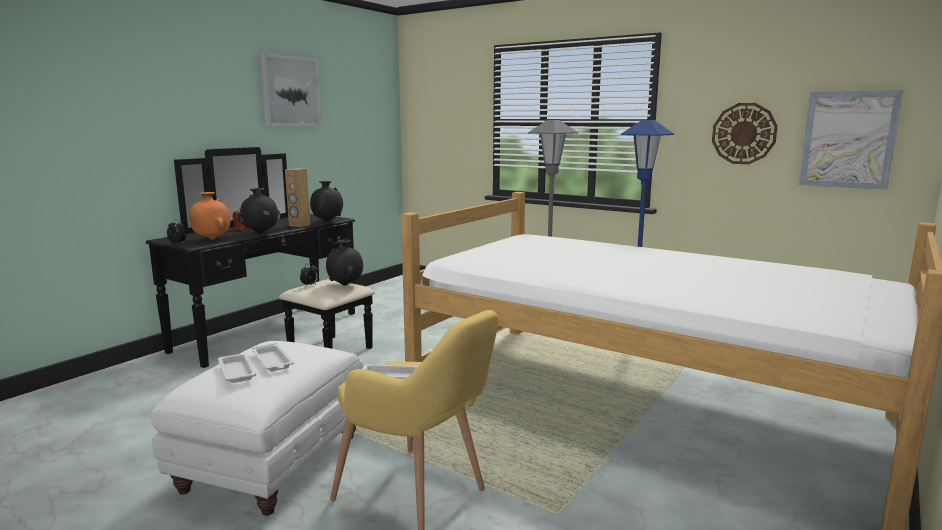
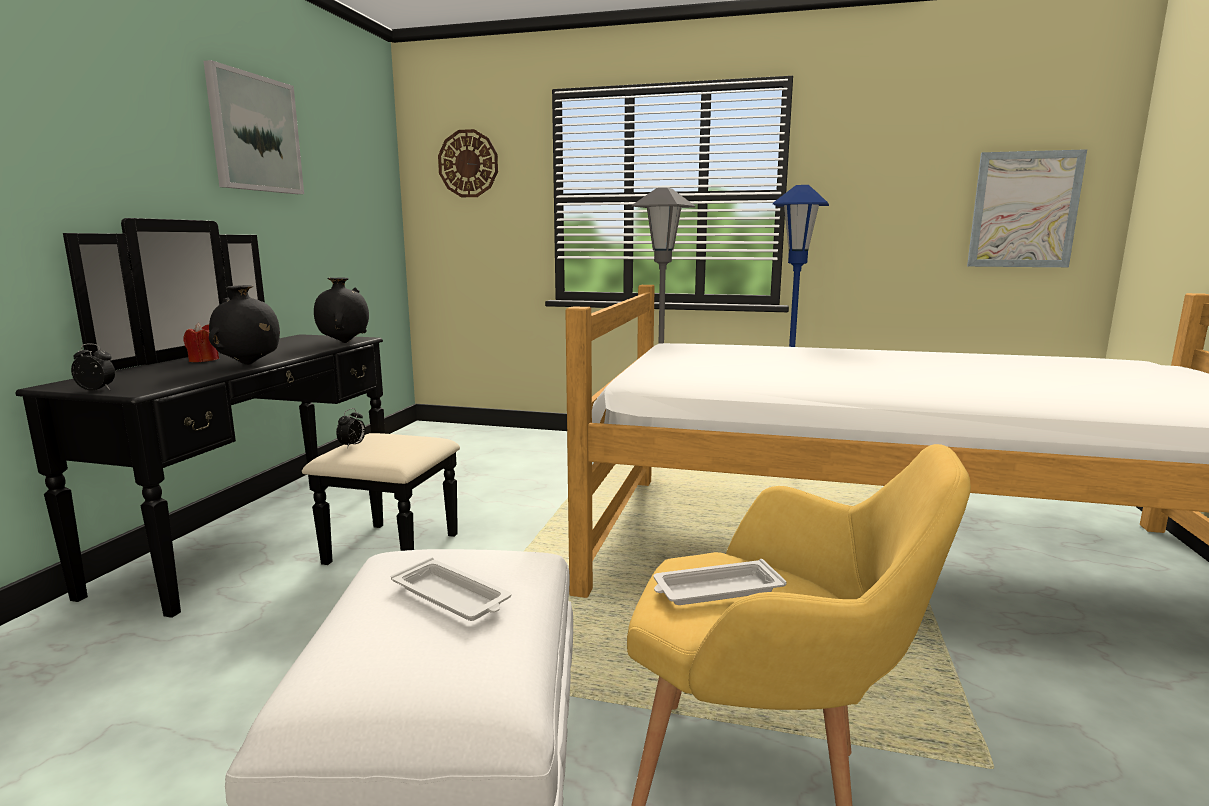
camera: 20 degrees left, 0 degrees up
orange vase [189,192,230,240] -> none
white tray [218,353,256,383] -> none
brown speaker [285,168,311,227] -> none
black vase [326,239,363,286] -> none
wall clock [712,103,778,164] -> wall clock moved to [438,129,498,197]

